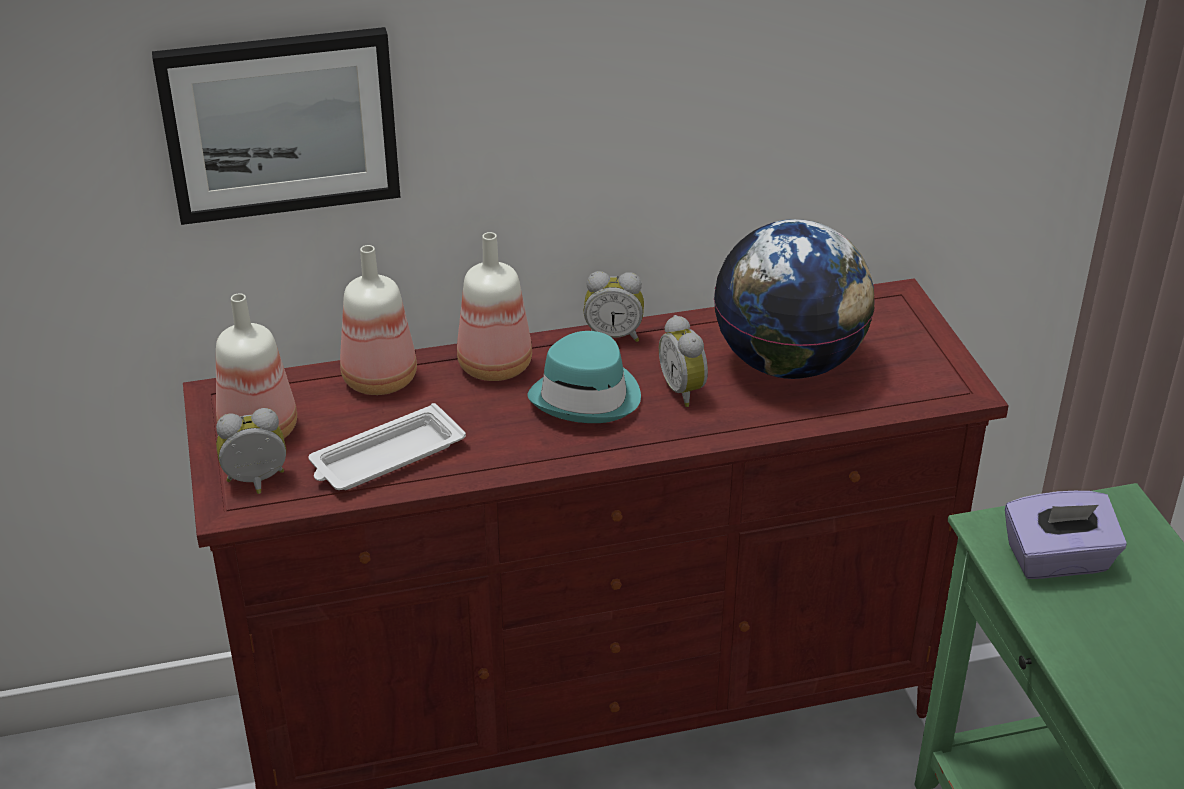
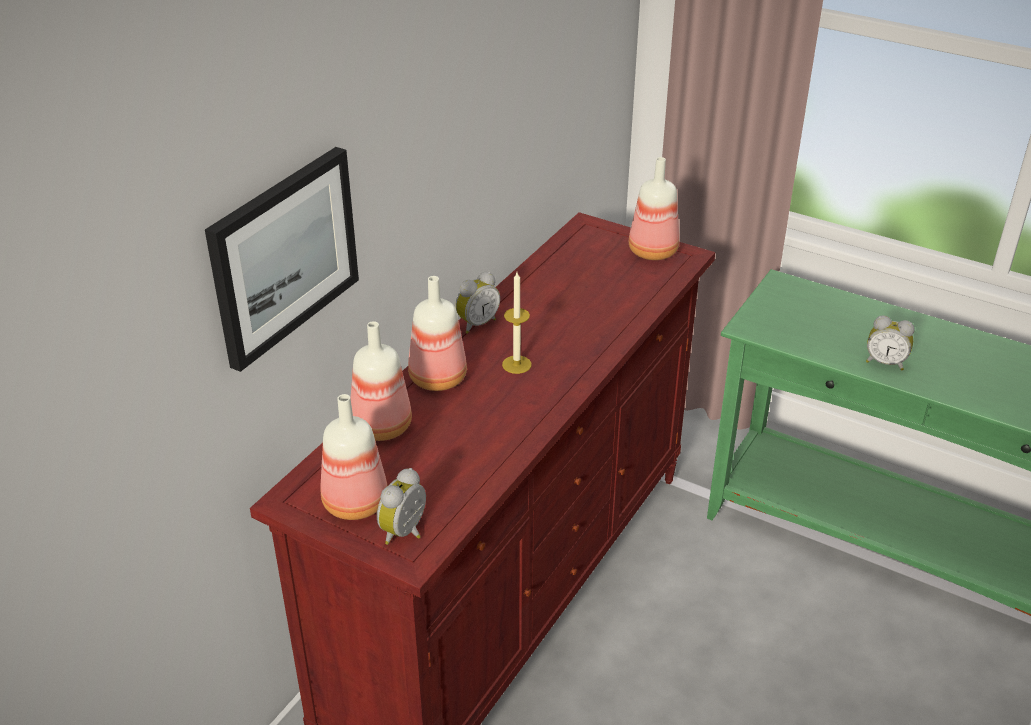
camera: 45 degrees left, 0 degrees up
white tray [309,403,466,490] -> none
turquoise hat [527,331,641,423] -> candle [502,272,532,374]
alarm clock [659,315,708,407] -> alarm clock moved to [866,315,915,371]
globe [714,219,875,379] -> none
purple tissue box [1005,491,1127,579] -> none
none -> bottle [629,157,679,260]

